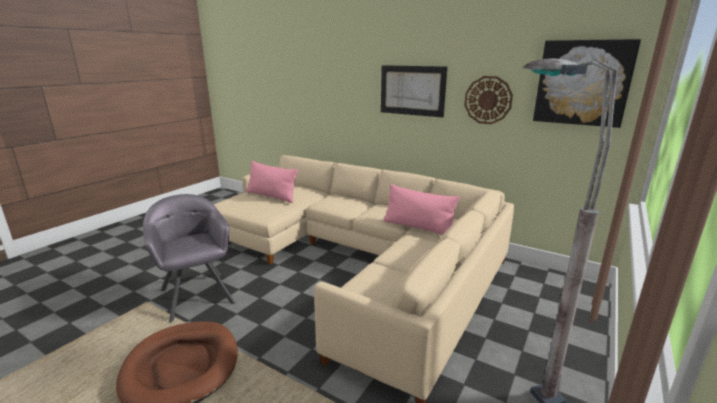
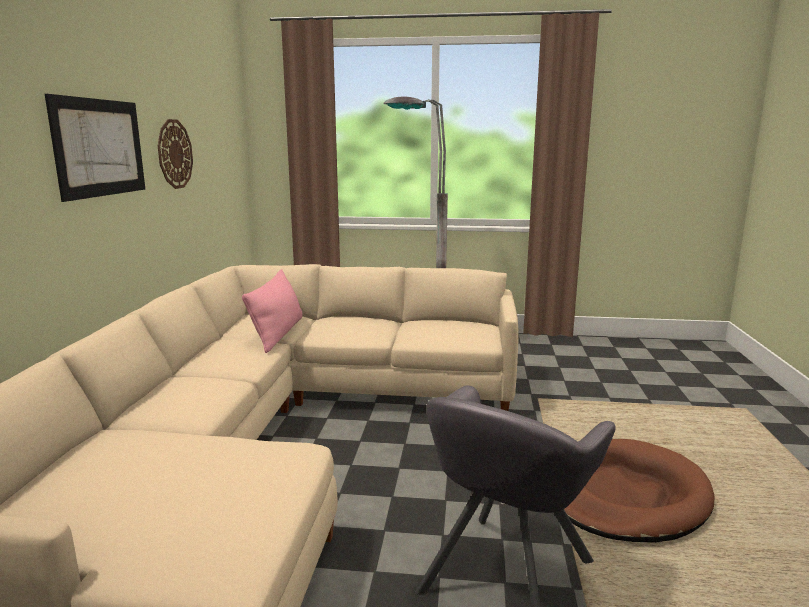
camera: 115 degrees left, 5 degrees down
pink pillow [246,161,298,203] -> none
picture [533,39,641,128] -> none

